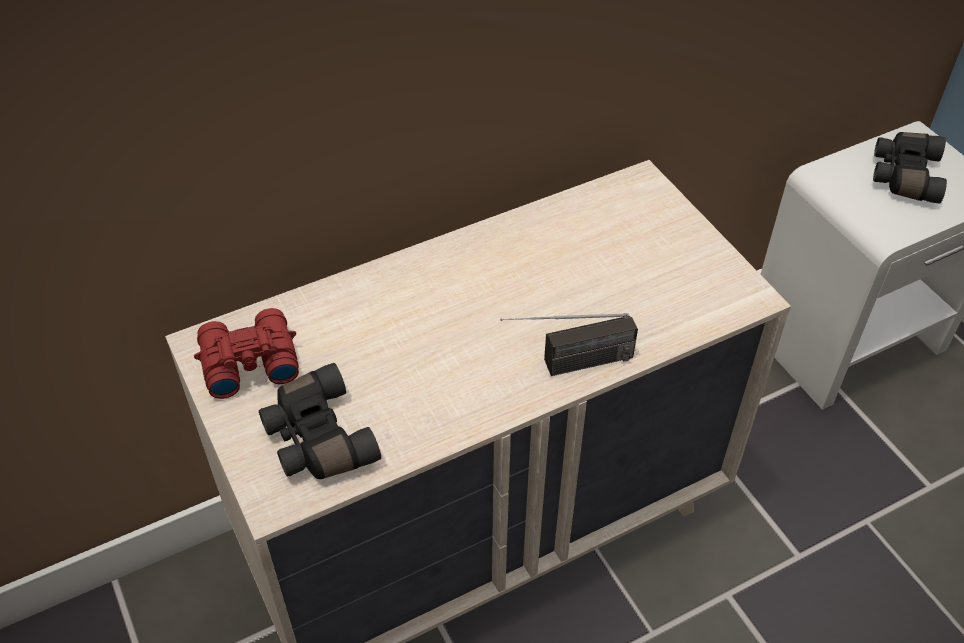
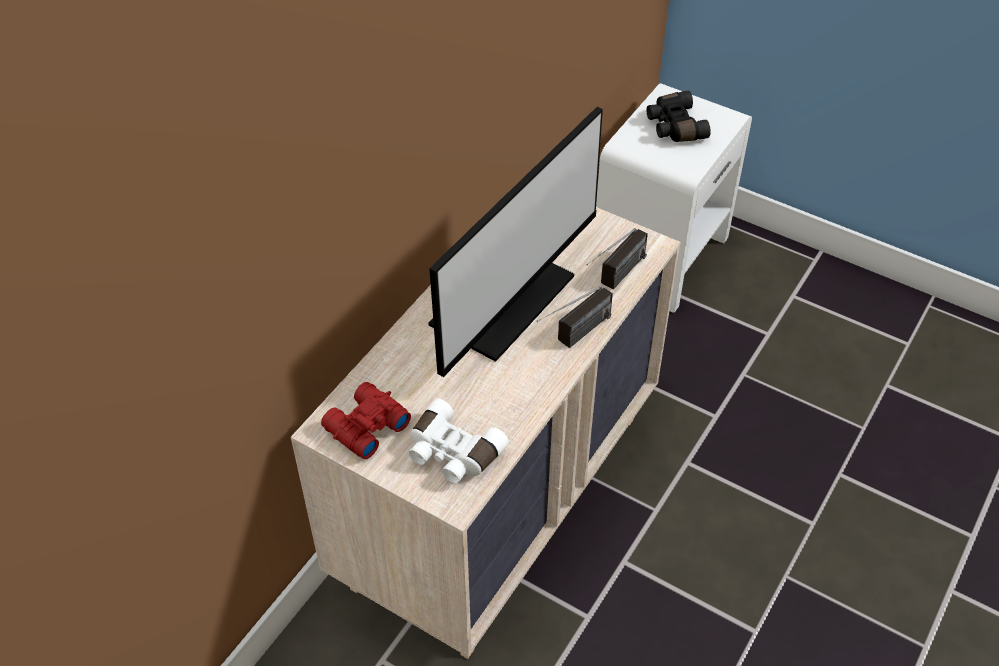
camera: 30 degrees left, 0 degrees up
black binoculars [259,363,381,479] -> white binoculars [409,398,509,483]
none -> monitor [428,107,603,377]
none -> radio [586,228,648,290]

